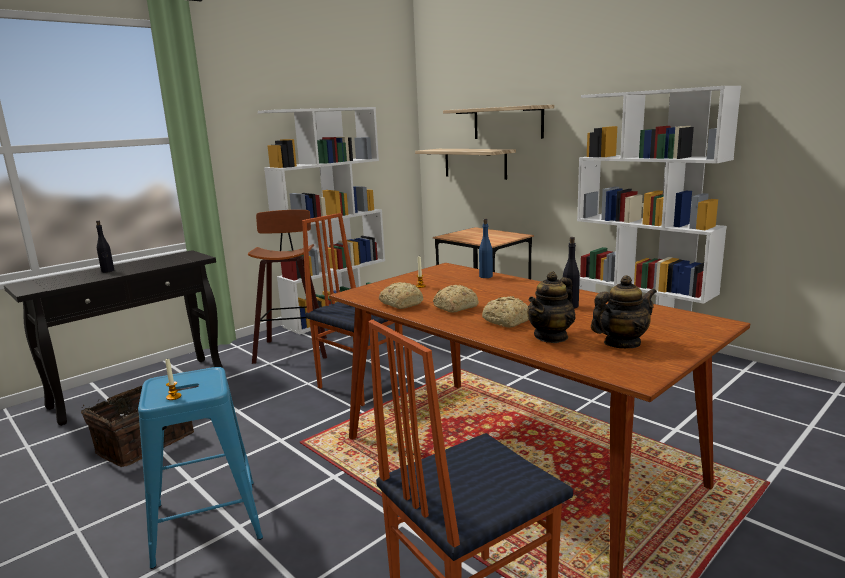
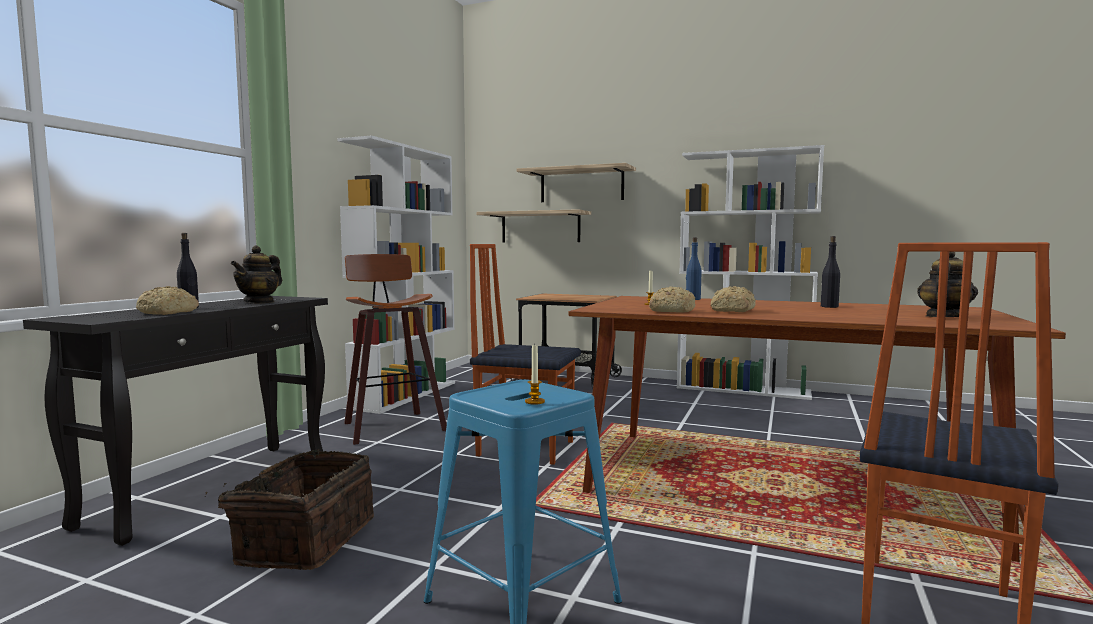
camera: 25 degrees left, 10 degrees down
bread [482,296,529,328] -> bread moved to [136,286,199,315]
teapot [527,271,576,343] -> teapot moved to [231,245,282,304]

